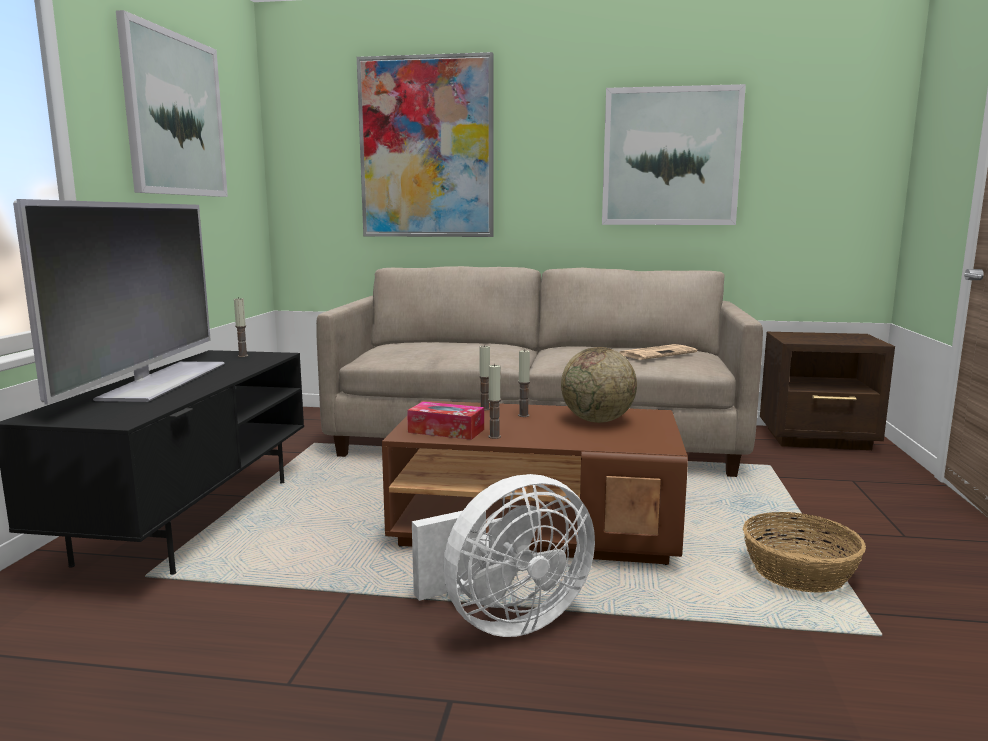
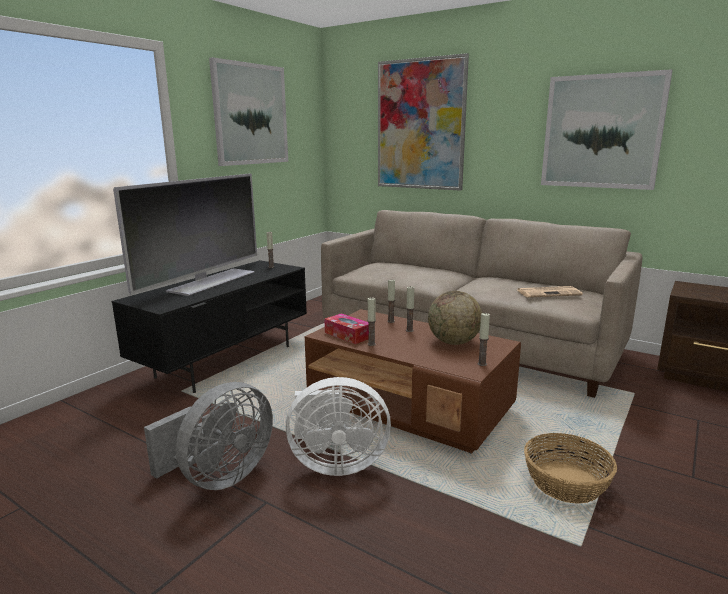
camera: 25 degrees right, 5 degrees up
none -> grey fan [144,382,273,490]
none -> candle [478,313,490,366]

